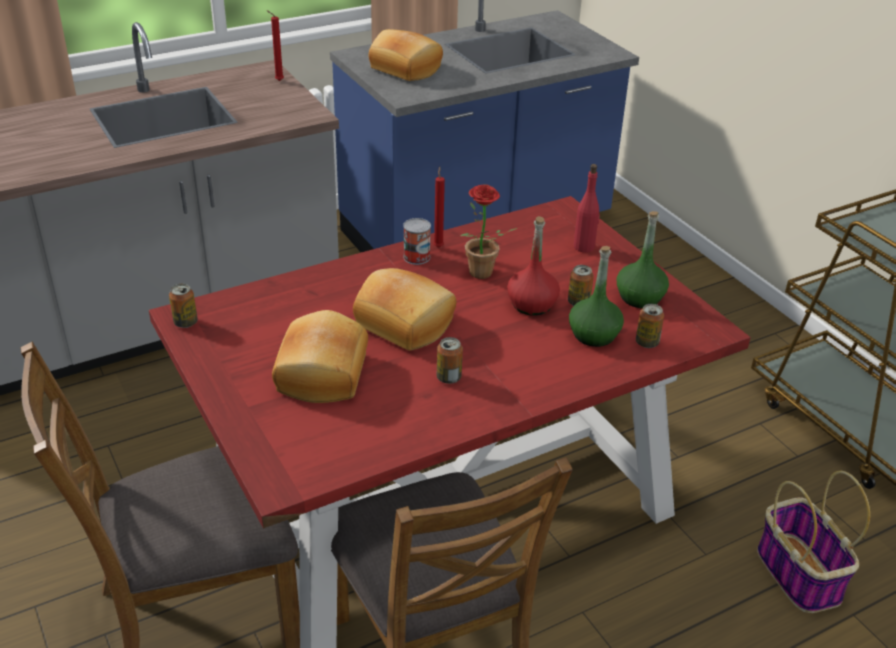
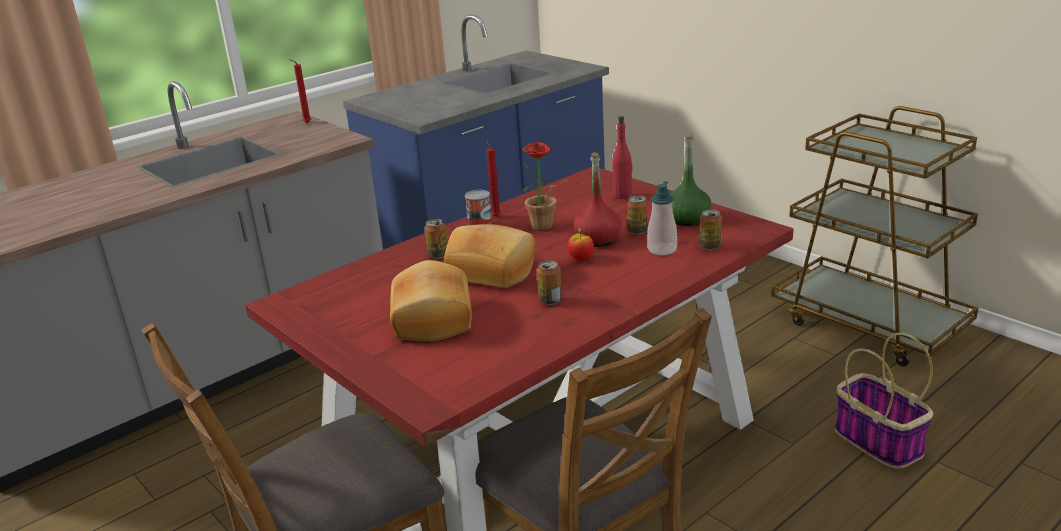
camera: 10 degrees left, 10 degrees down
can [169,284,198,328] -> can moved to [425,219,448,259]
bread [368,29,443,81] -> none
green bottle [569,246,624,347] -> soap dispenser [647,181,677,255]
none -> apple [567,228,594,261]

